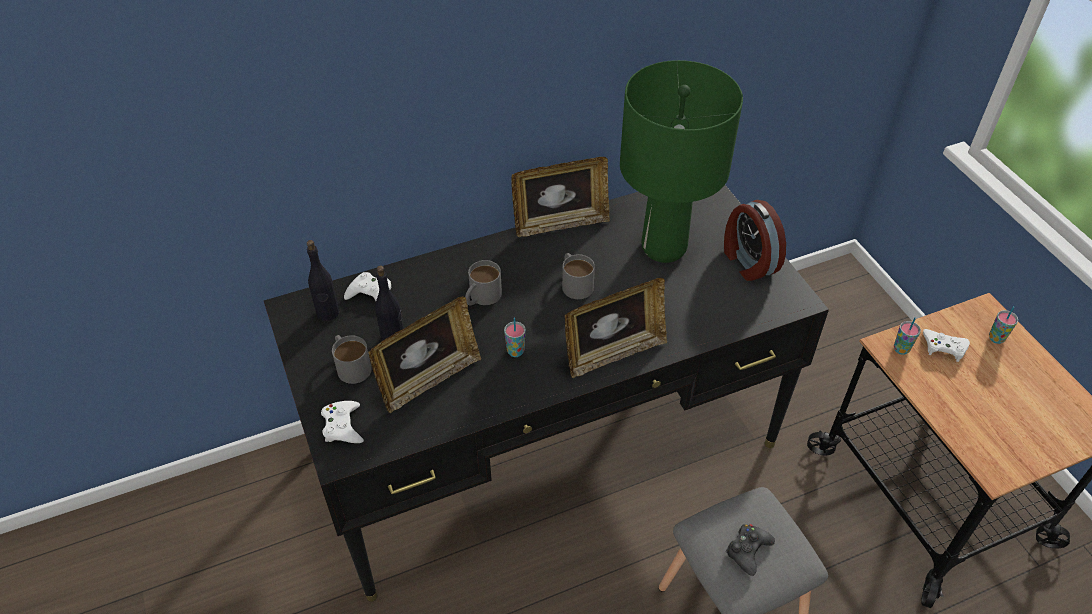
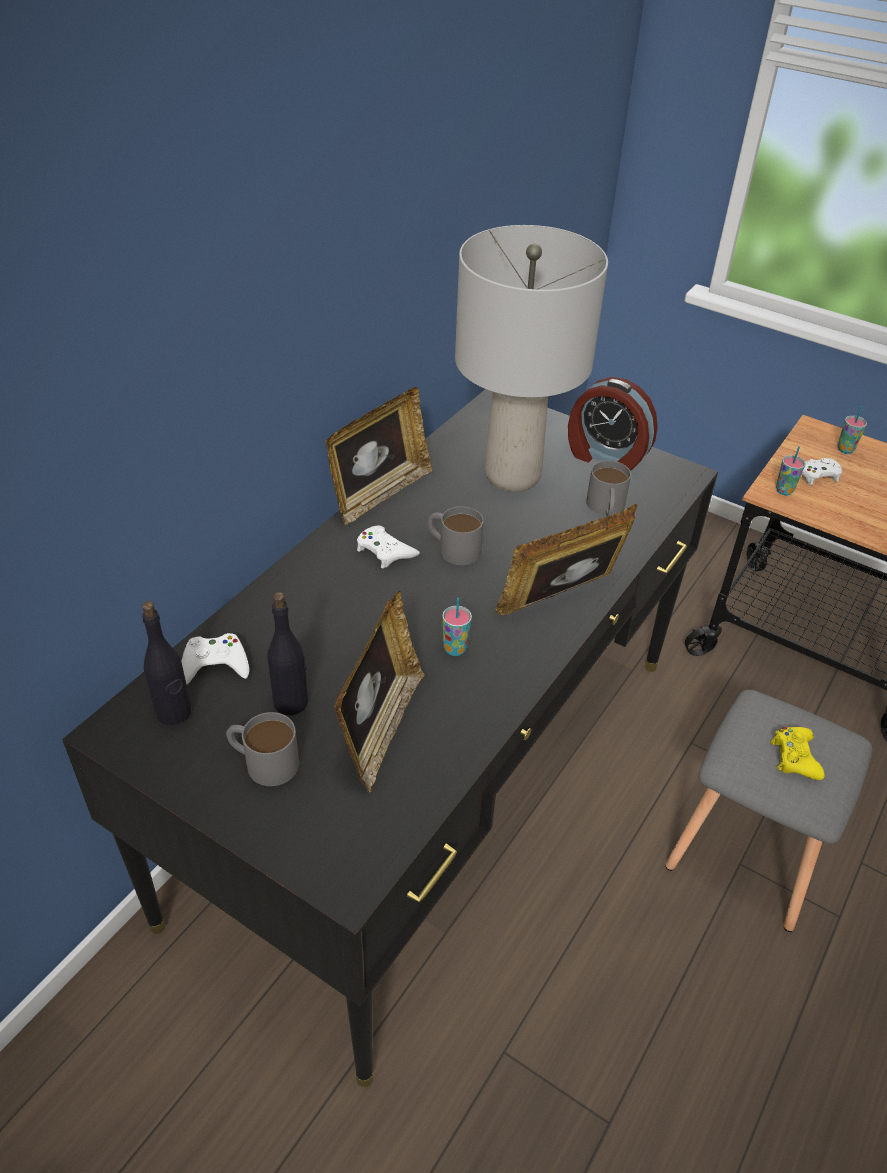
camera: 35 degrees left, 5 degrees down
white game controller [321,401,364,443] -> white game controller moved to [357,525,420,569]
grey mug [465,260,502,306] -> grey mug moved to [586,460,631,517]
picture frame [565,278,667,378] -> picture frame turned 150 degrees counterclockwise [495,504,638,616]
green table lamp [620,60,743,263] -> grey table lamp [455,225,608,492]
black game controller [726,524,775,576] -> yellow game controller [770,727,825,780]

